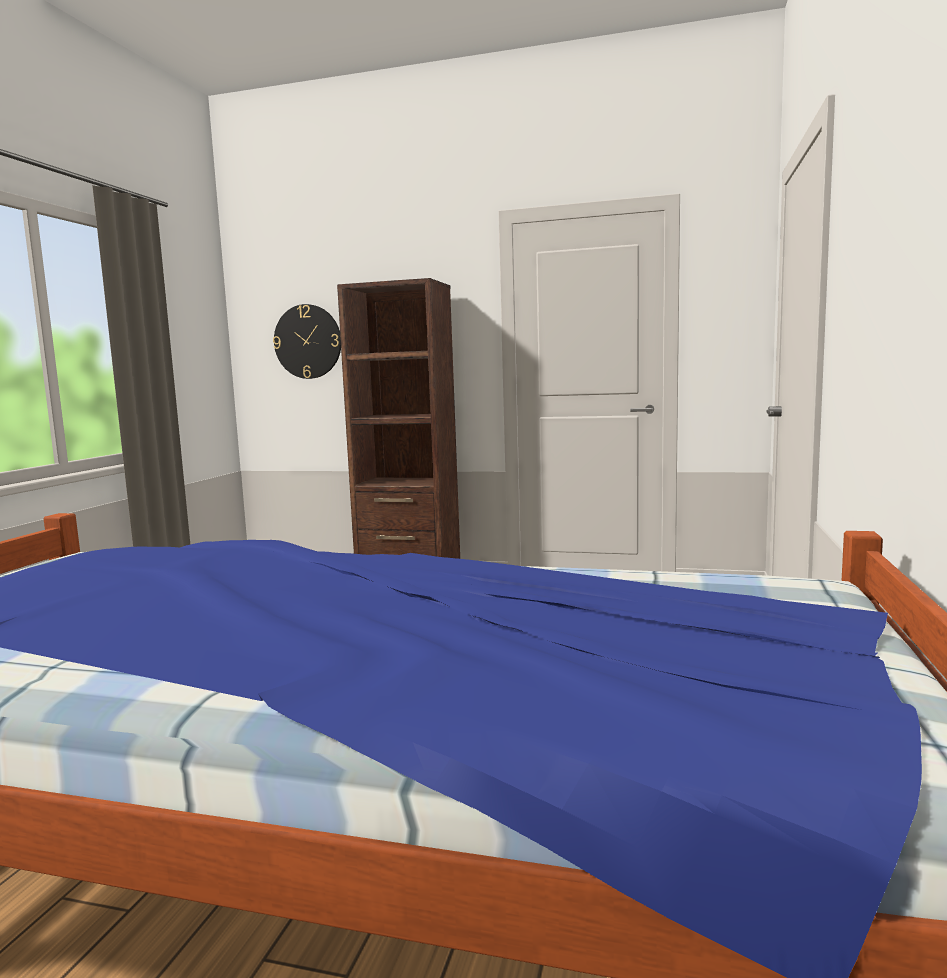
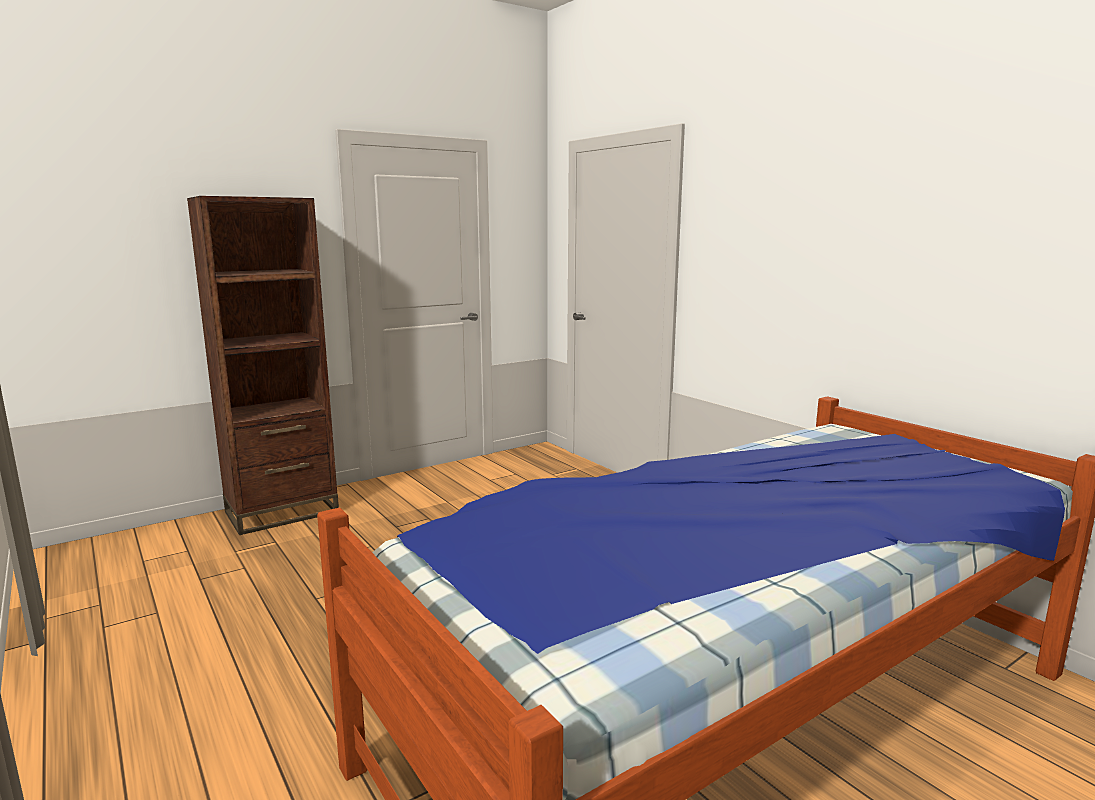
camera: 50 degrees left, 5 degrees up
wall clock [273,304,341,379] -> none

